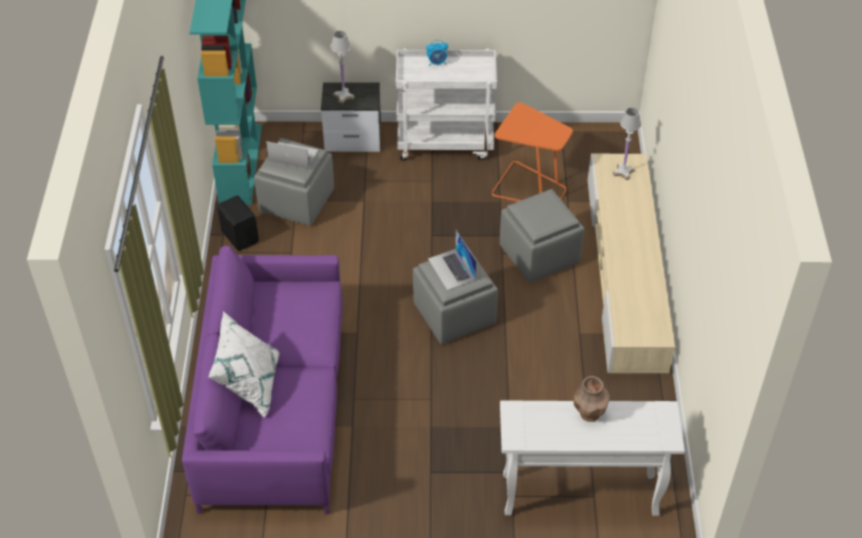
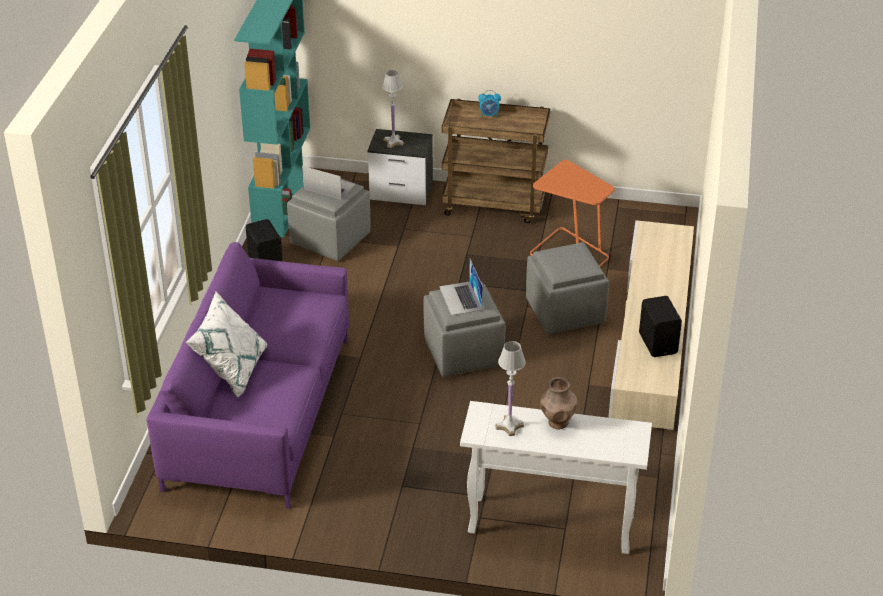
camera: 10 degrees right, 10 degrees down
white cart [396,49,497,161] -> brown cart [442,99,550,224]
white table lamp [613,107,641,180] -> white table lamp moved to [495,341,526,436]
none -> black speaker [639,296,682,357]

